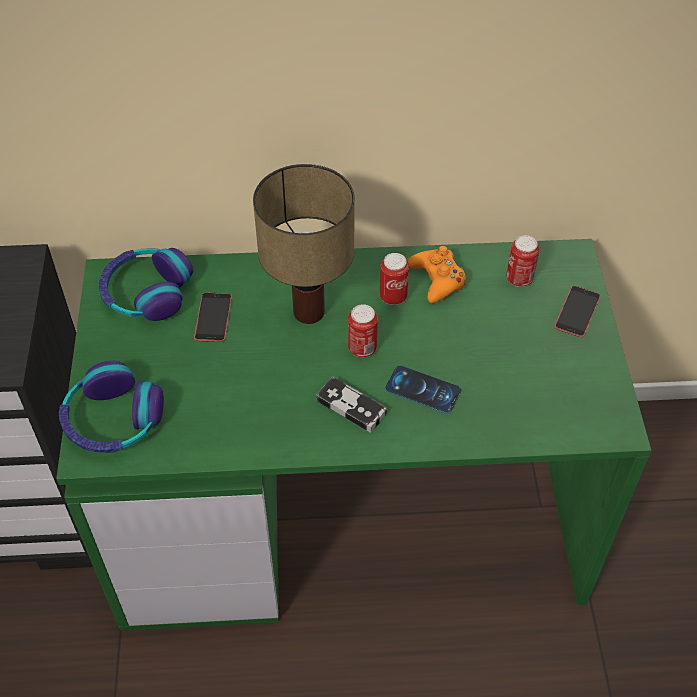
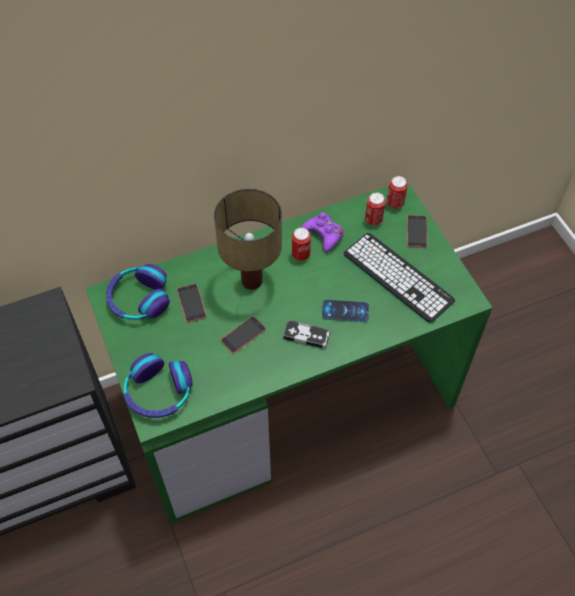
camera: 20 degrees left, 5 degrees up
can [348,304,378,357] -> can moved to [387,176,408,209]
orange game controller [408,246,466,303] -> purple game controller [301,213,343,252]
none -> phone [221,316,266,354]
none -> keyboard [344,233,455,323]

